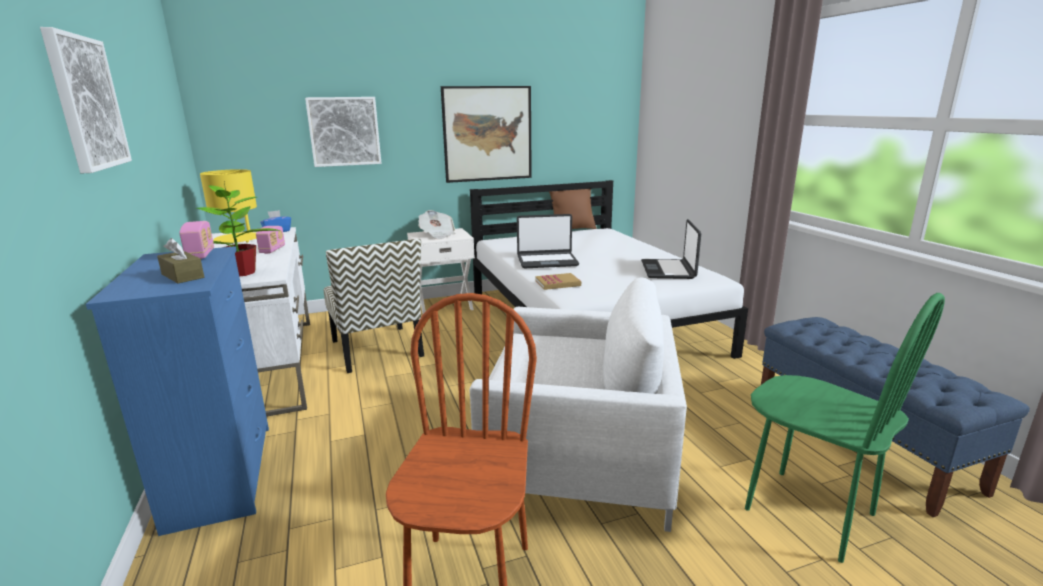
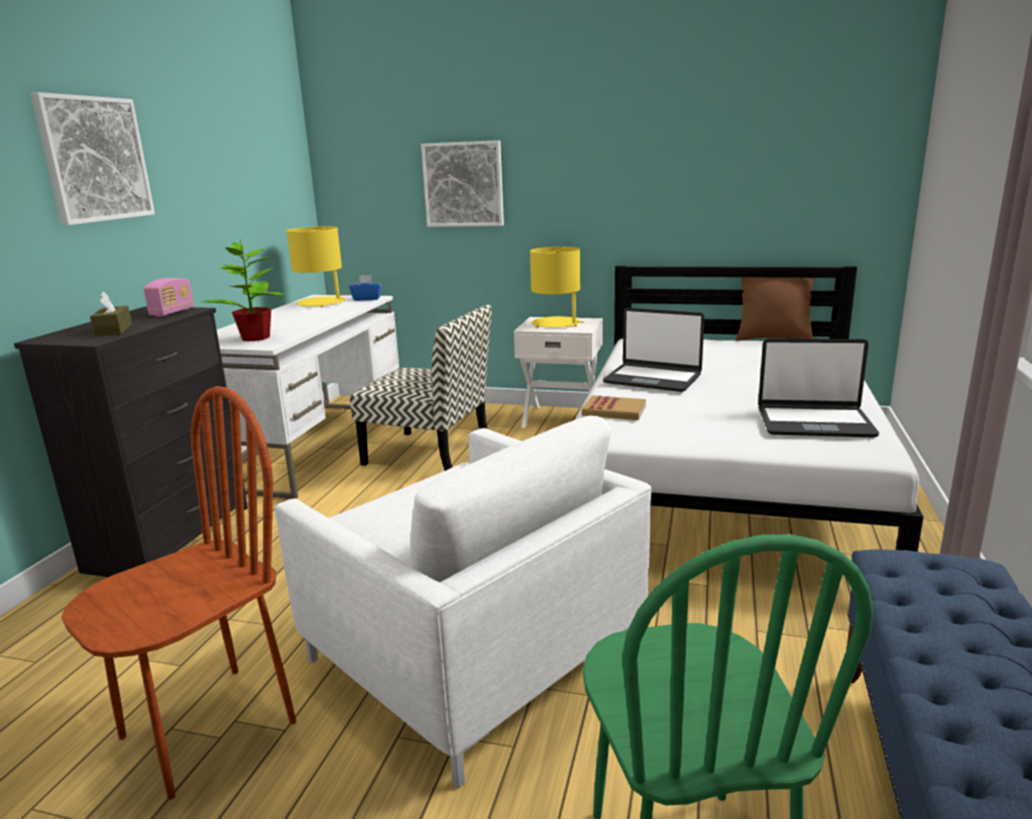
camera: 35 degrees right, 0 degrees up
blue dresser [86,246,269,536] -> black dresser [14,306,248,577]
radio [256,226,285,254] -> none
chair [324,239,424,373] -> chair turned 75 degrees counterclockwise [350,305,492,471]
newspaper [418,210,455,240] -> yellow table lamp [530,247,584,327]
picture [441,86,532,183] -> none
laptop [641,219,701,279] -> laptop turned 120 degrees counterclockwise [758,338,879,437]

